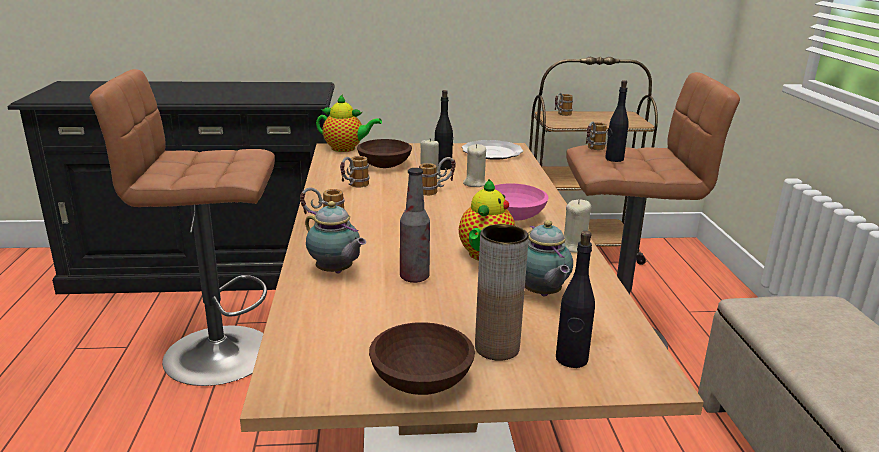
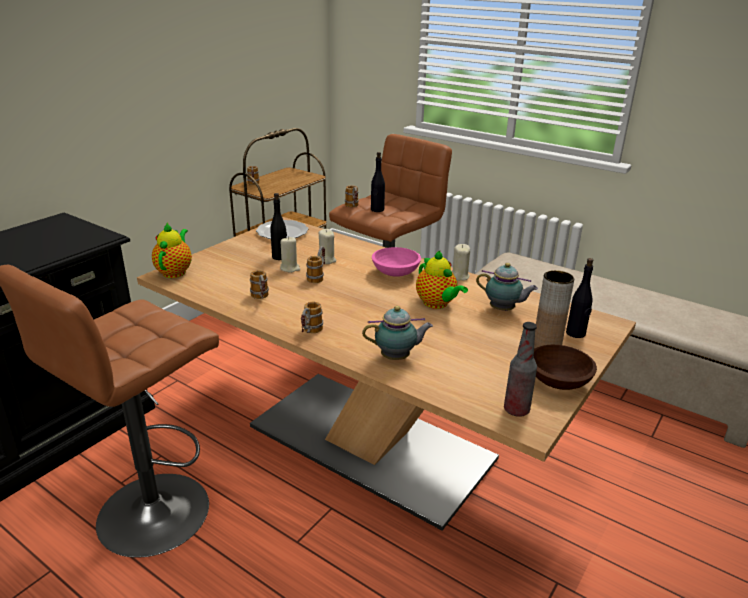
camera: 50 degrees left, 5 degrees up
teapot [316,94,382,152] -> teapot turned 45 degrees counterclockwise [152,222,192,278]
brown bowl [357,139,412,168] -> none
bottle [400,168,430,283] -> bottle moved to [504,322,537,417]

